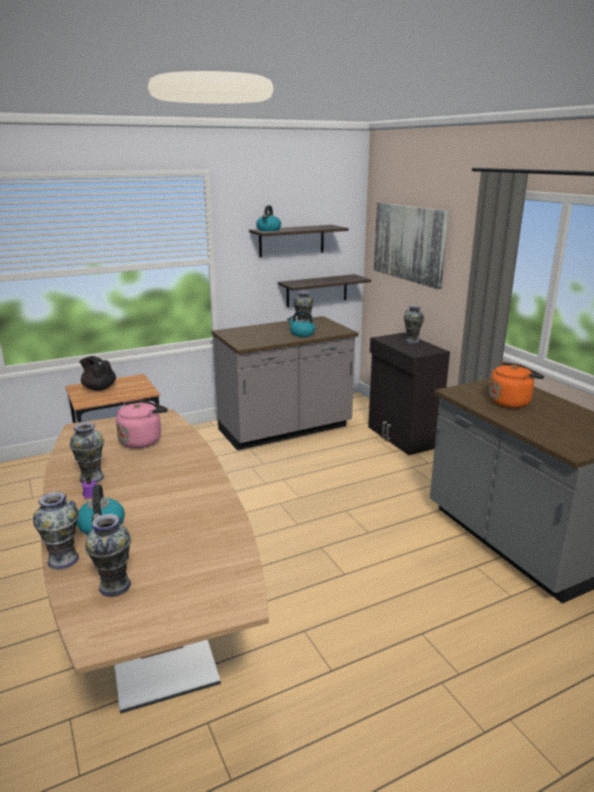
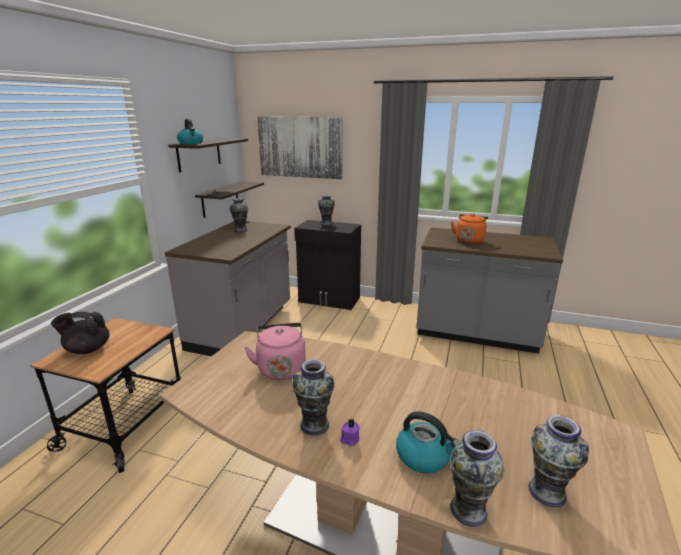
camera: 45 degrees left, 0 degrees up
kettle [287,310,316,337] -> none

